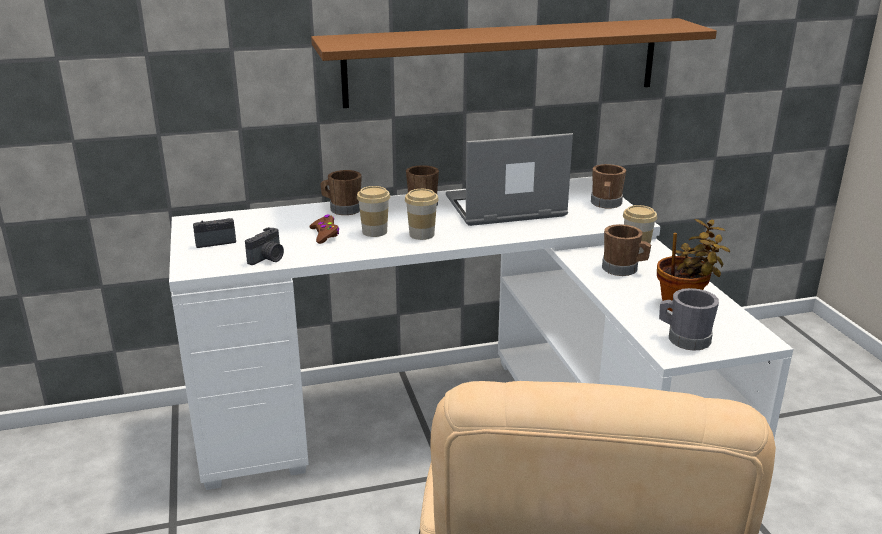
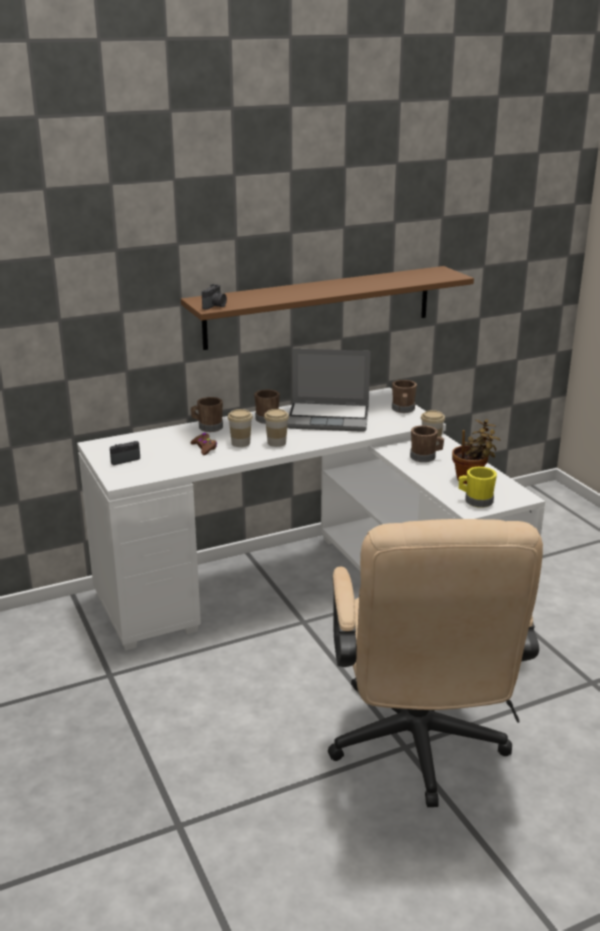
camera: 10 degrees left, 0 degrees up
camera [245,227,284,265] -> camera moved to [202,284,227,310]
laptop [446,133,573,226] -> laptop turned 150 degrees counterclockwise [287,348,371,432]
grey mug [659,288,719,351] -> yellow mug [459,467,497,508]

